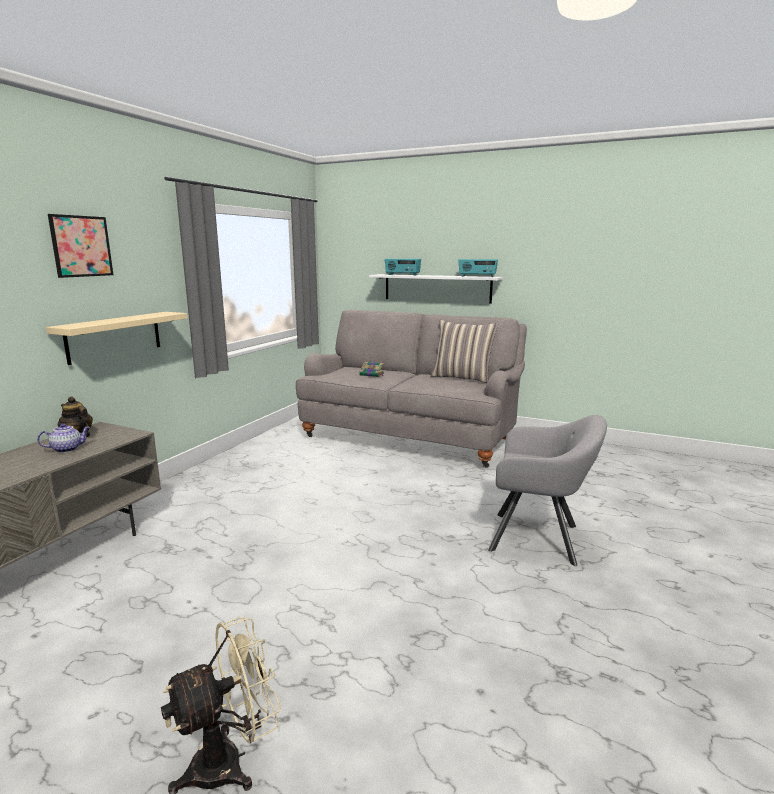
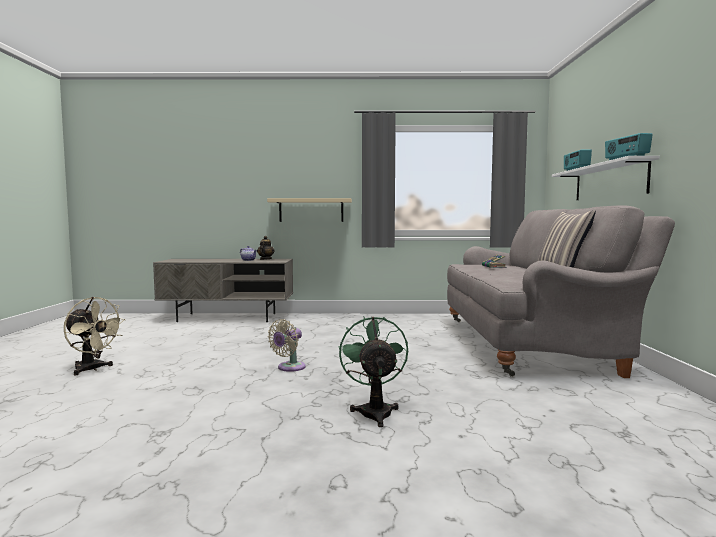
camera: 65 degrees right, 10 degrees down
picture [48,214,113,278] -> none
grey armchair [488,415,607,566] -> green fan [339,316,408,427]
none -> beige fan [268,319,306,372]

